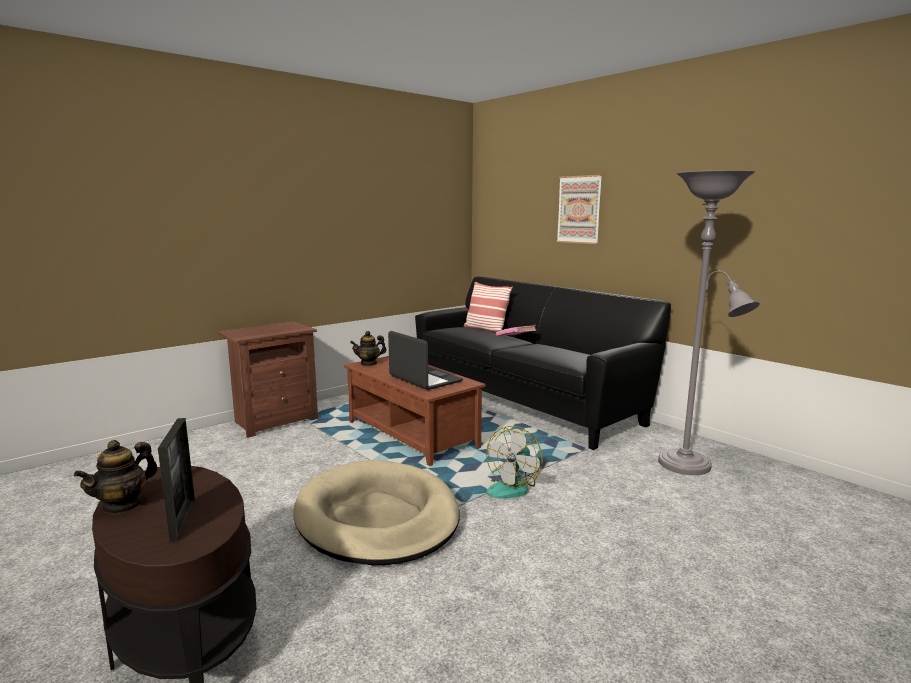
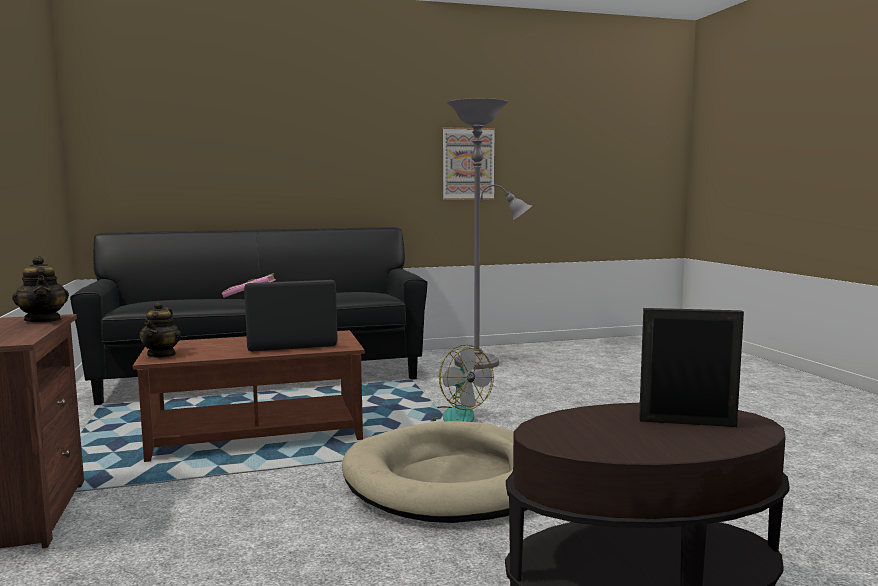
camera: 65 degrees left, 5 degrees down
teapot [74,440,158,515] -> teapot moved to [12,256,69,322]
pillow [464,281,513,332] -> none
picture [556,175,602,244] -> picture moved to [443,127,495,200]

